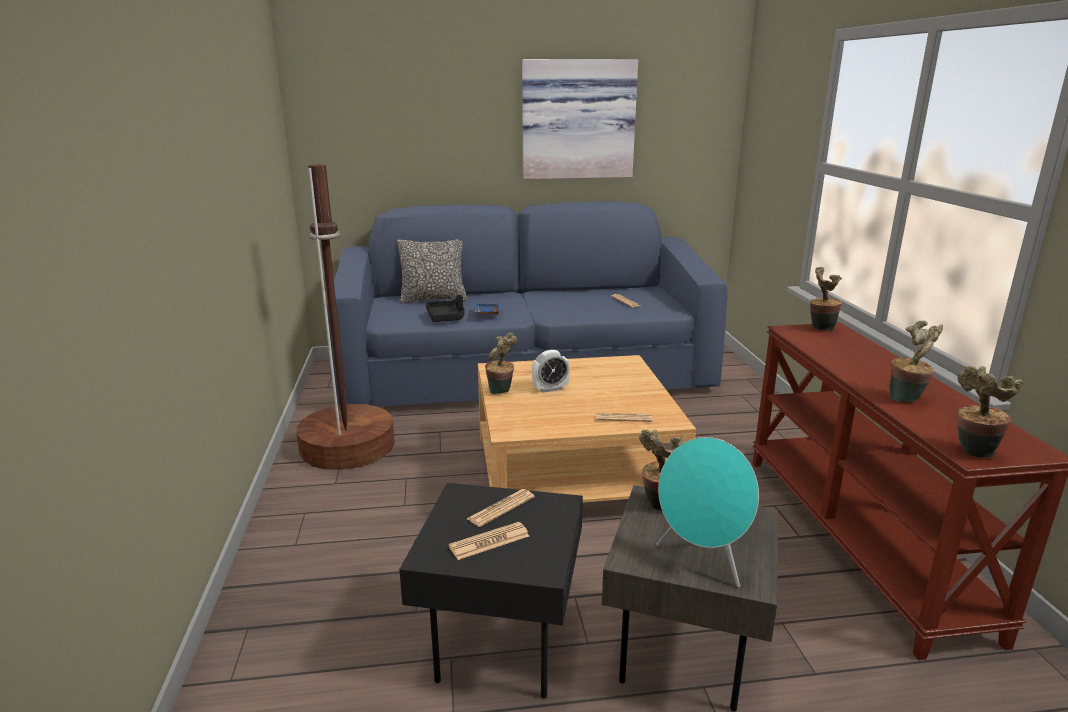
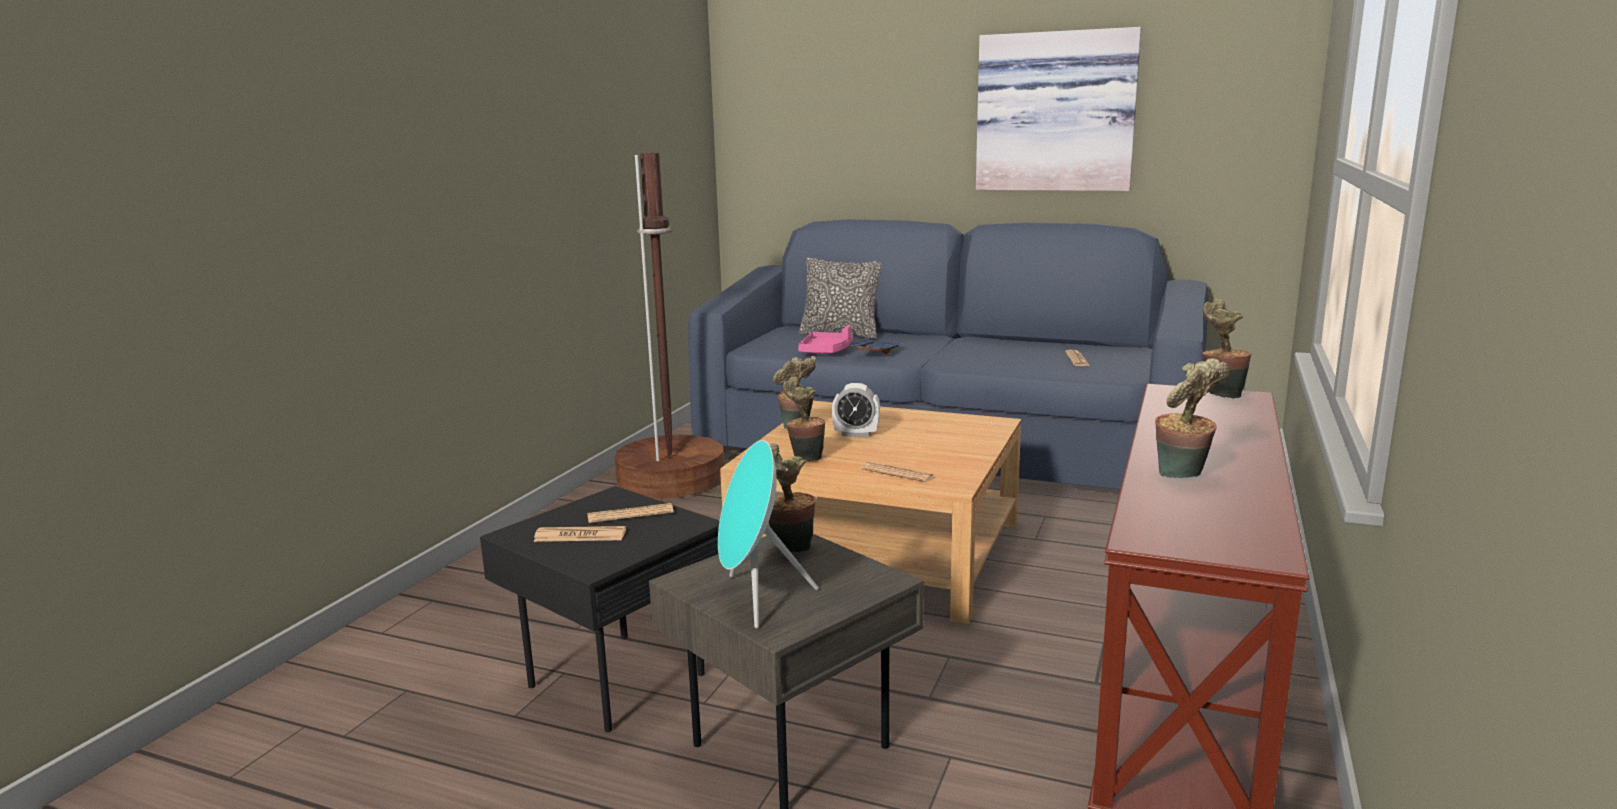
camera: 30 degrees right, 5 degrees down
black tray [426,295,465,322] -> pink tray [798,325,853,354]
potted plant [957,366,1024,458] -> potted plant moved to [783,377,825,461]

